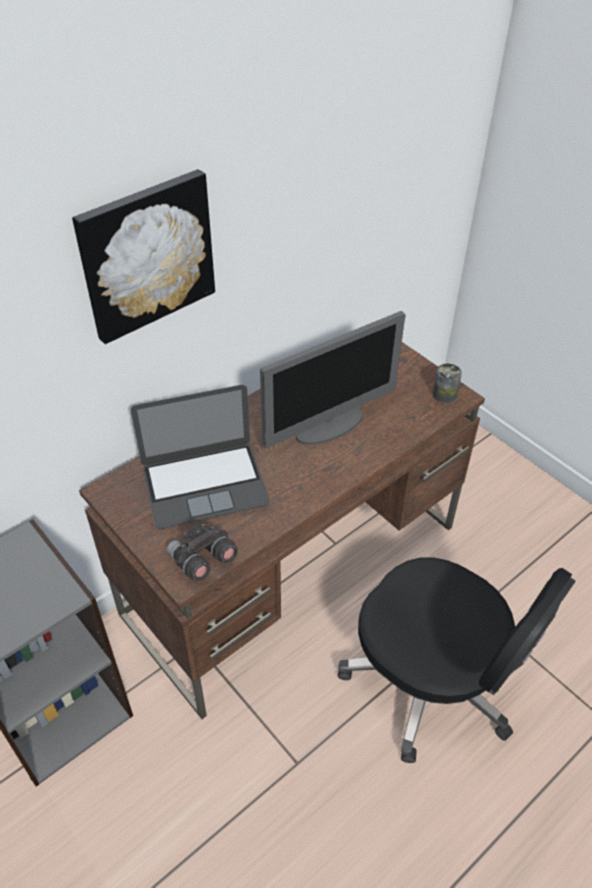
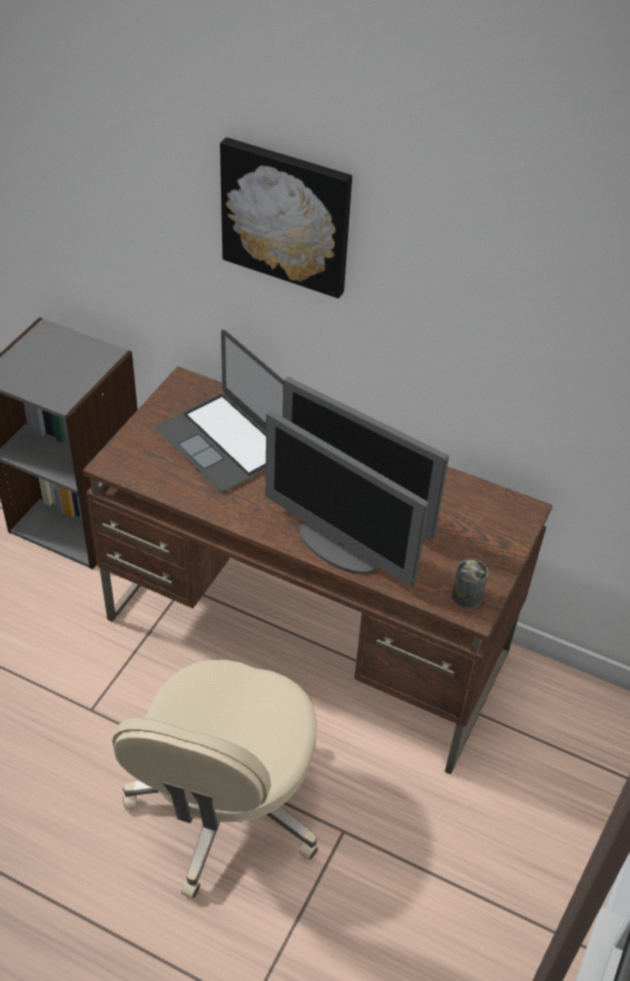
camera: 65 degrees right, 0 degrees up
grey binoculars [167,523,238,581] -> none
black office chair [338,557,575,763] -> beige office chair [112,660,319,899]
none -> monitor [265,411,429,587]

